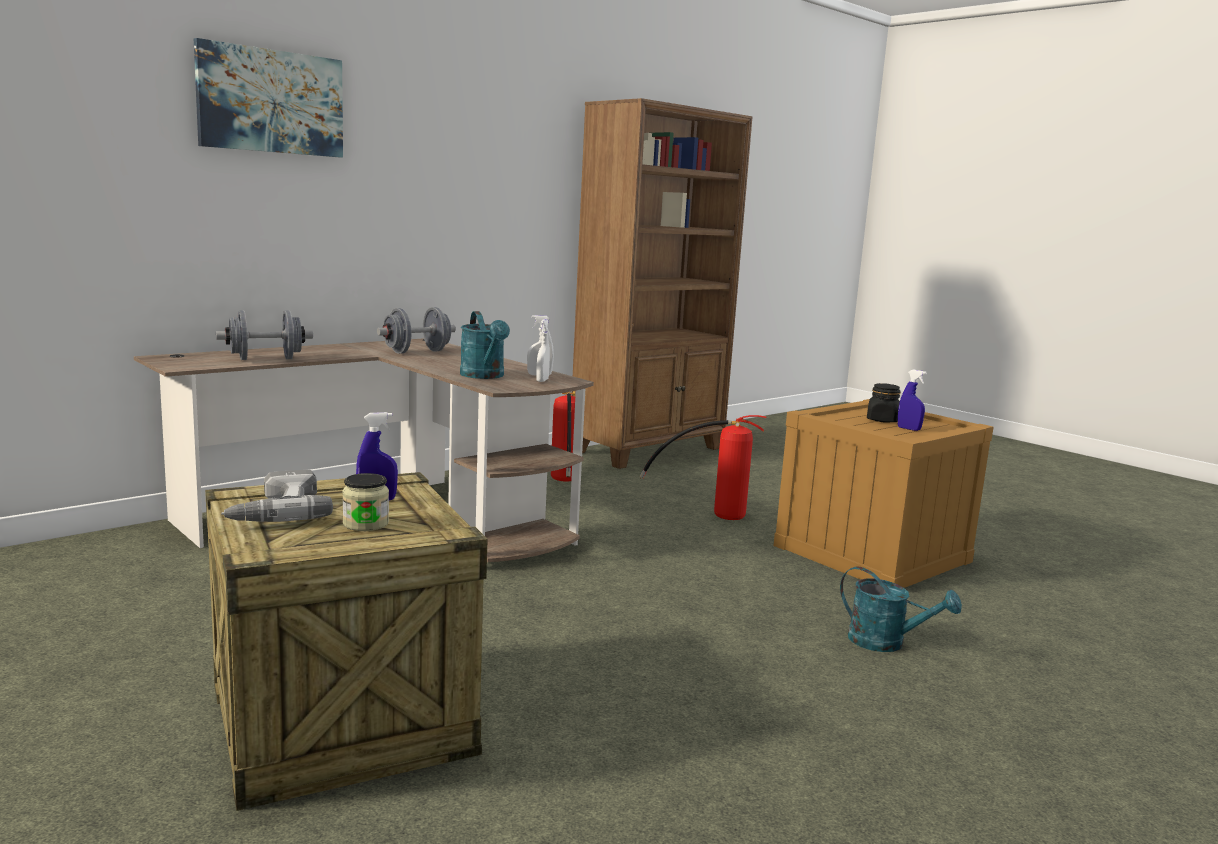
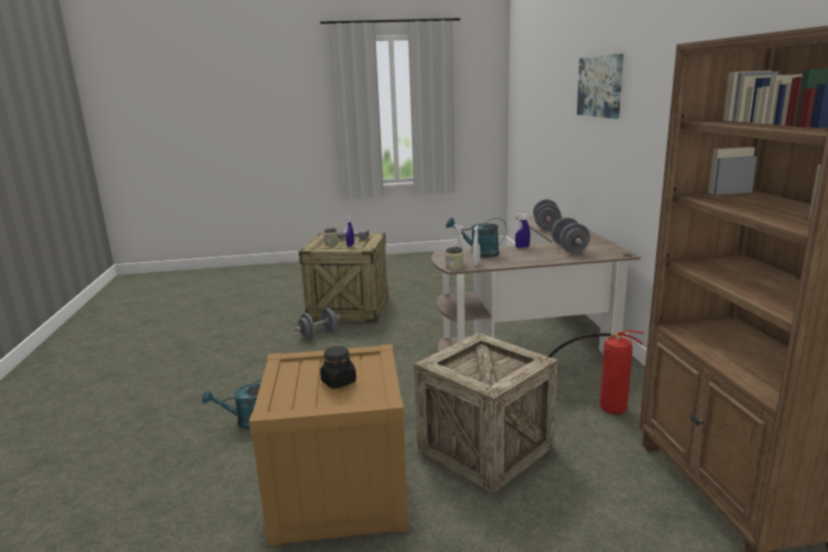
camera: 125 degrees right, 5 degrees up
fire extinguisher [640,415,766,520] -> crate [414,333,558,494]
blue spray bottle [898,370,927,431] -> blue spray bottle moved to [515,212,530,248]
none -> grey dumbbell [295,308,340,339]
none -> jar [445,247,463,270]

